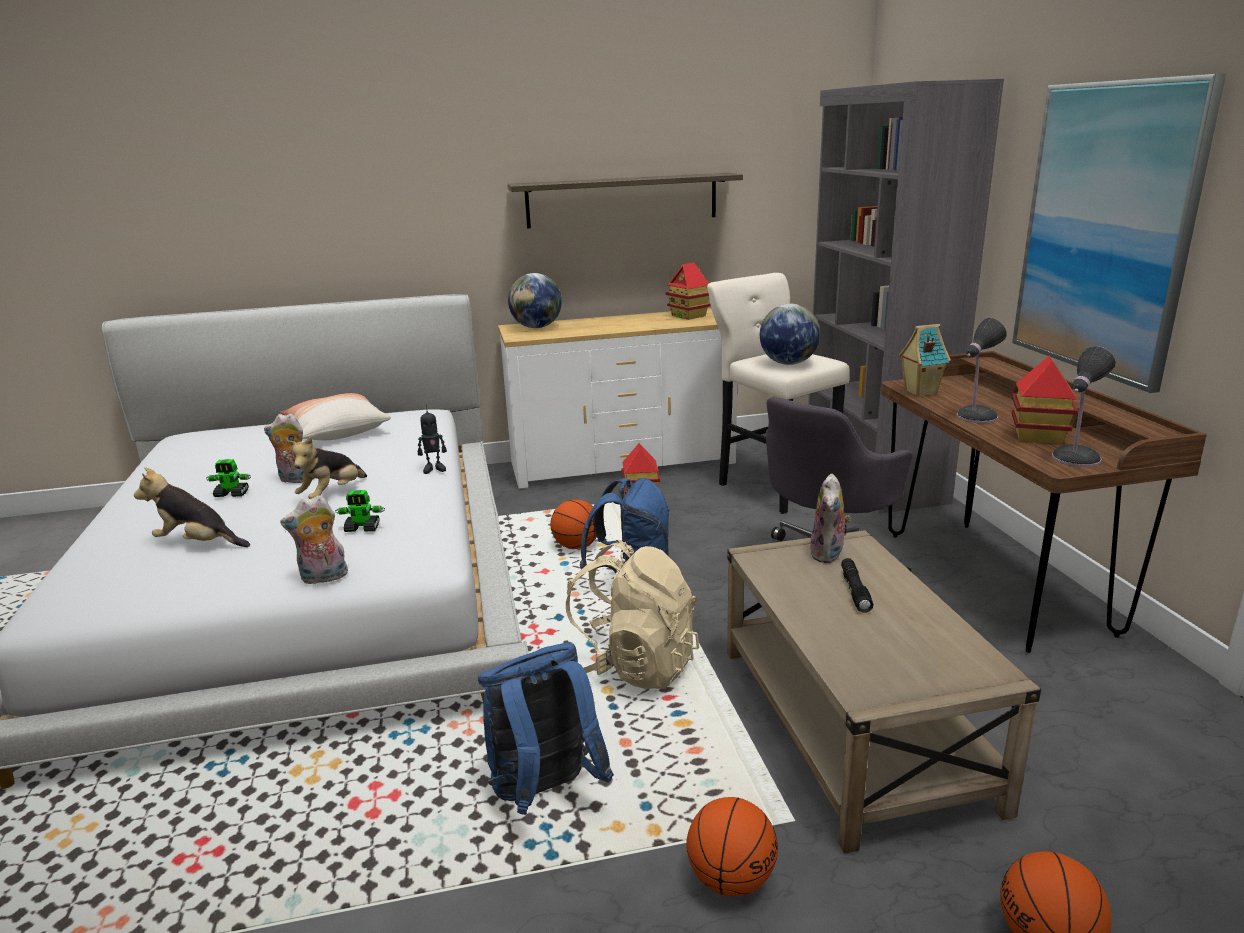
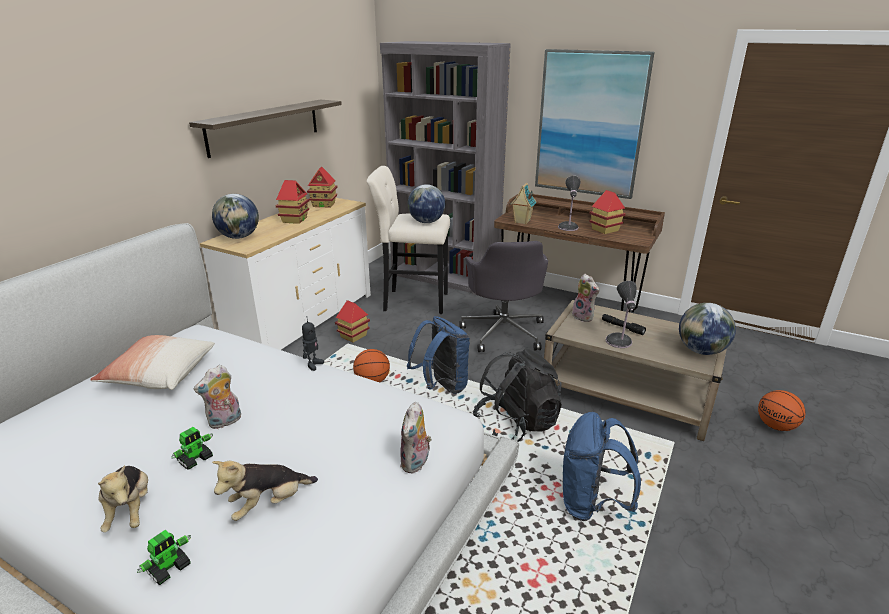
camera: 50 degrees left, 5 degrees up
plush toy [287,437,367,499] -> plush toy moved to [98,465,148,532]
toy robot [335,490,385,532] -> toy robot moved to [137,530,191,585]
beige backpack [566,540,699,689] -> black backpack [473,348,562,442]
basketball [686,797,778,896] -> none
table lamp [1052,346,1116,467] -> table lamp moved to [606,281,637,348]
none -> toy house [276,180,309,224]
none -> globe [679,303,736,355]

